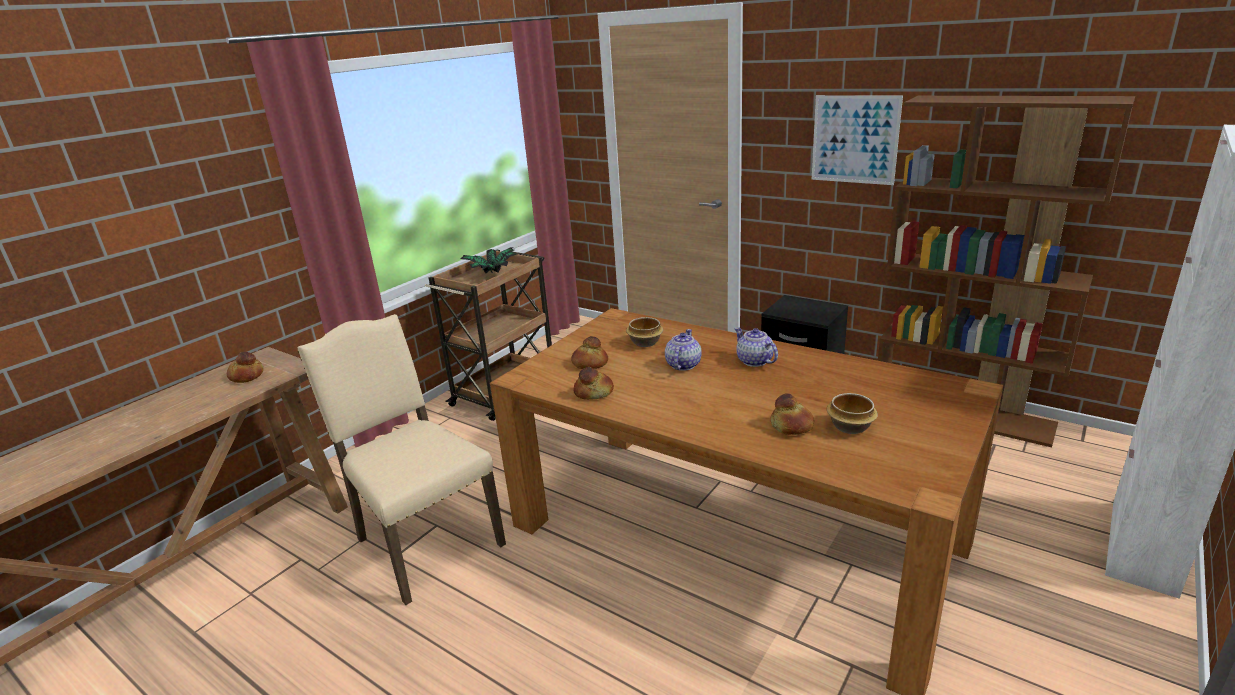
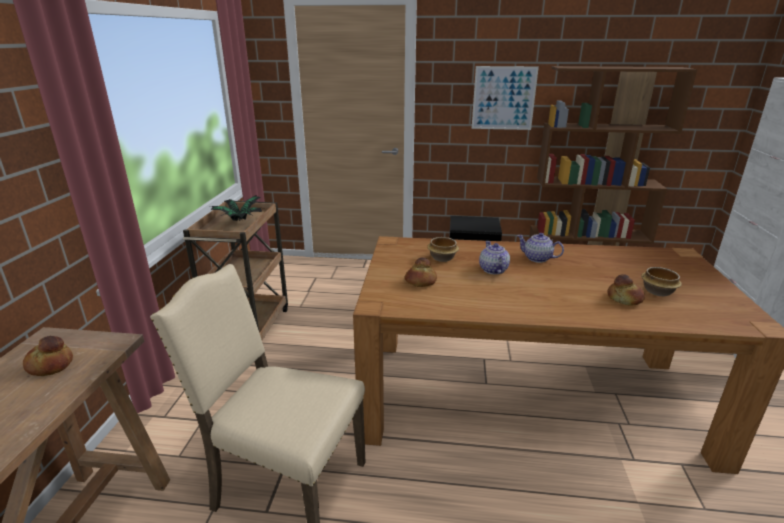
camera: 30 degrees left, 0 degrees up
bread [573,367,614,400] -> none

